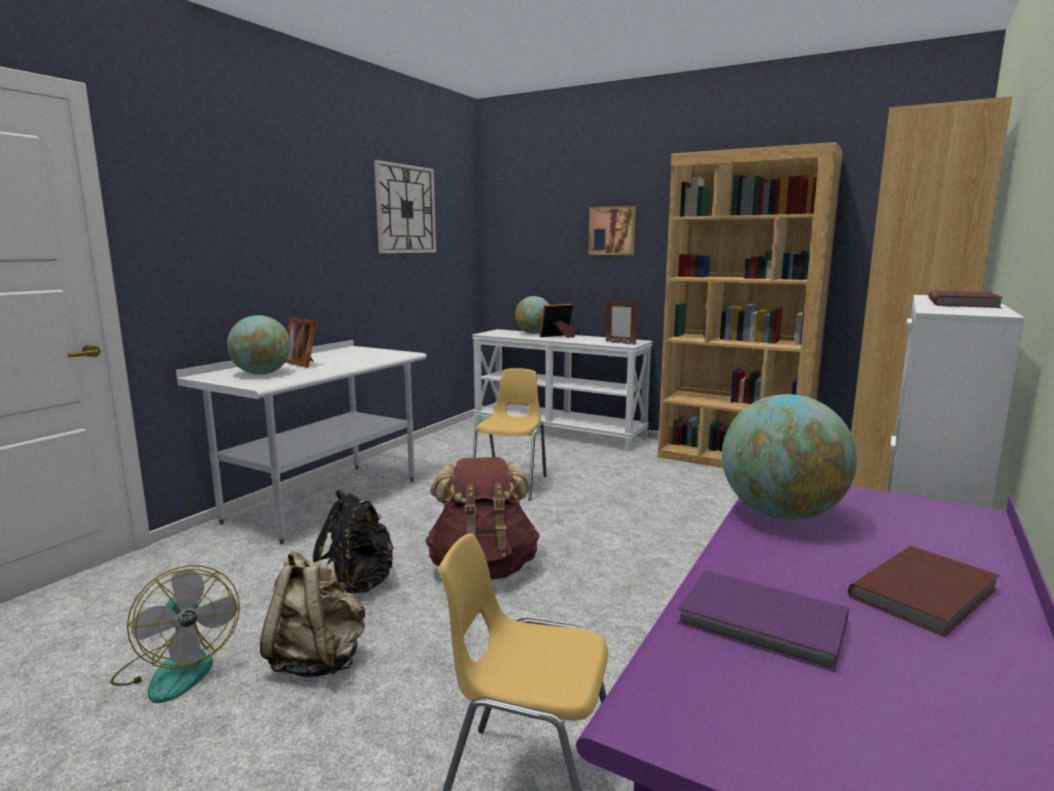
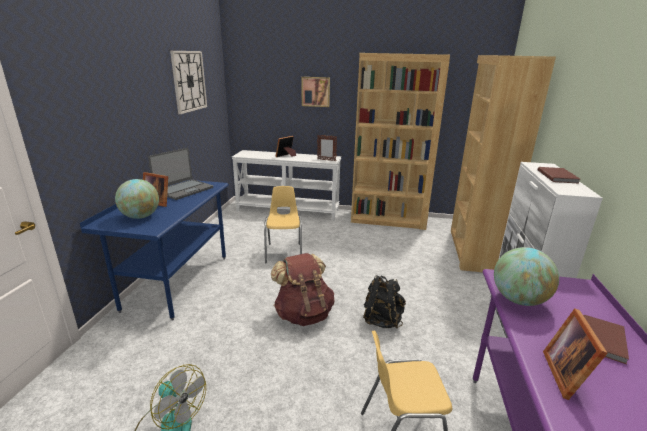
camera: 20 degrees left, 10 degrees up
white desk [176,340,427,544] -> blue desk [80,180,229,321]
beige backpack [260,551,365,678] -> none
black backpack [313,490,393,594] -> black backpack moved to [363,275,406,328]
globe [515,296,550,334] -> none
purple book [677,570,849,672] -> picture frame [543,308,608,400]
none -> laptop [148,148,213,200]

